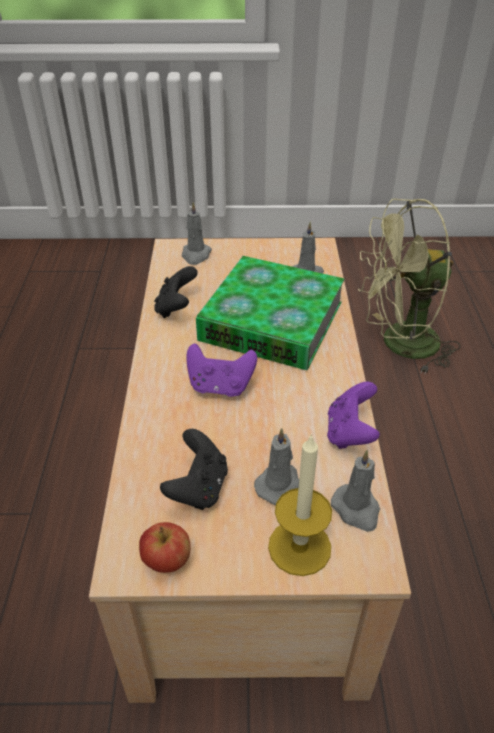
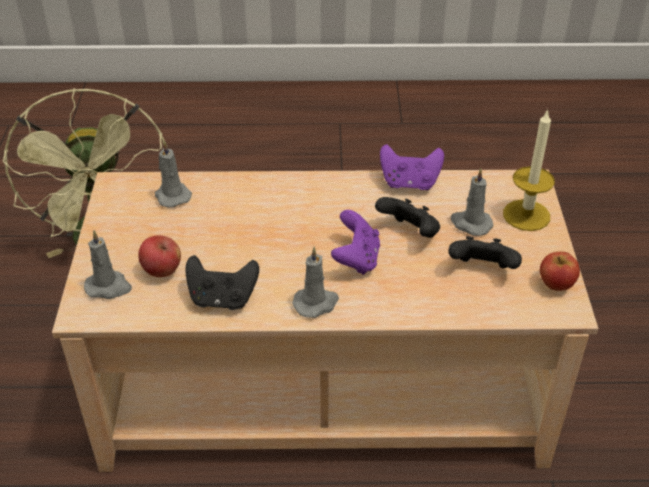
camera: 90 degrees left, 0 degrees up
book [196,256,344,370] -> none
grey candle [331,450,380,532] -> grey candle moved to [292,247,339,318]
none -> apple [138,235,181,277]
none -> black game controller [375,197,440,238]

